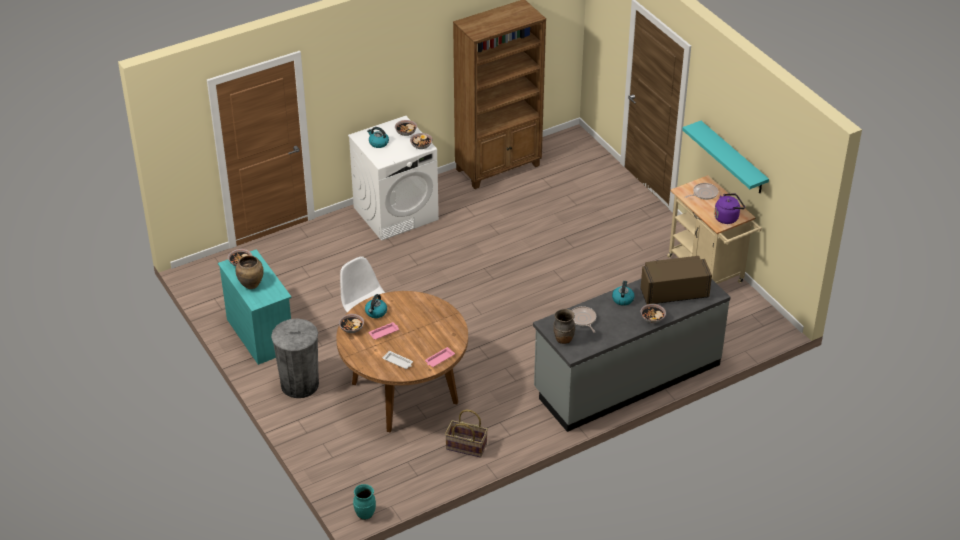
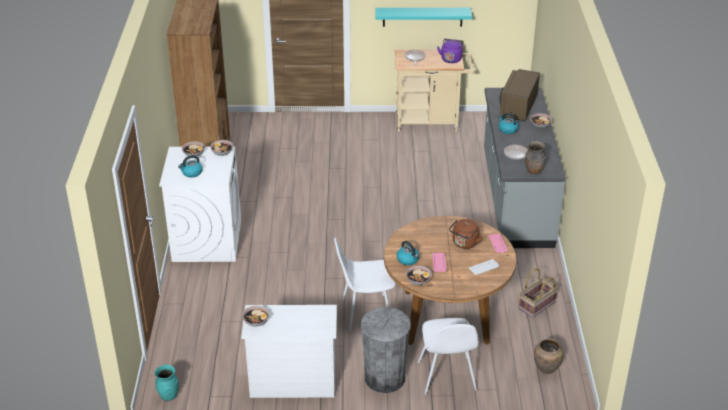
camera: 60 degrees left, 5 degrees down
turquoise dresser [218,249,292,365] -> white dresser [241,305,337,398]
brown vase [236,255,263,289] -> brown vase moved to [534,339,563,374]
turquoise vase [353,484,376,520] -> turquoise vase moved to [154,365,179,401]
none -> white chair [418,318,479,395]
none -> brown kettle [449,219,483,249]

